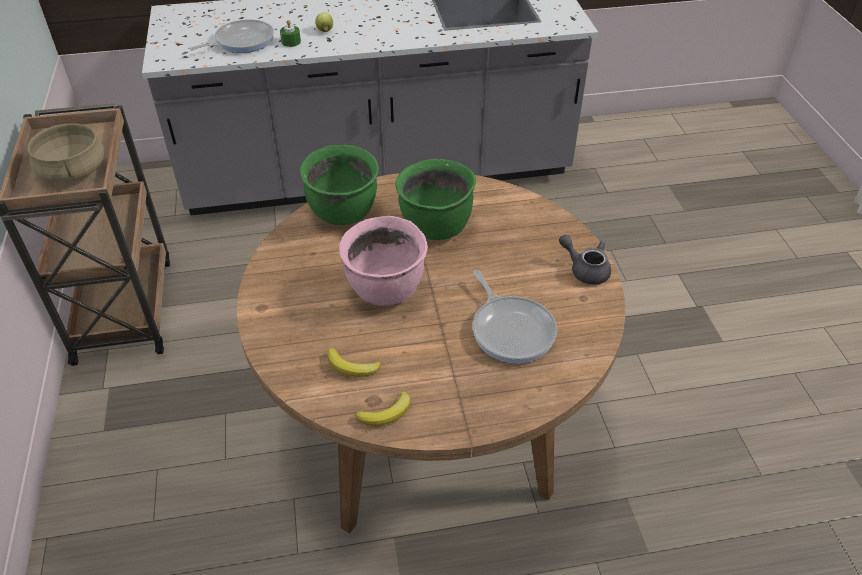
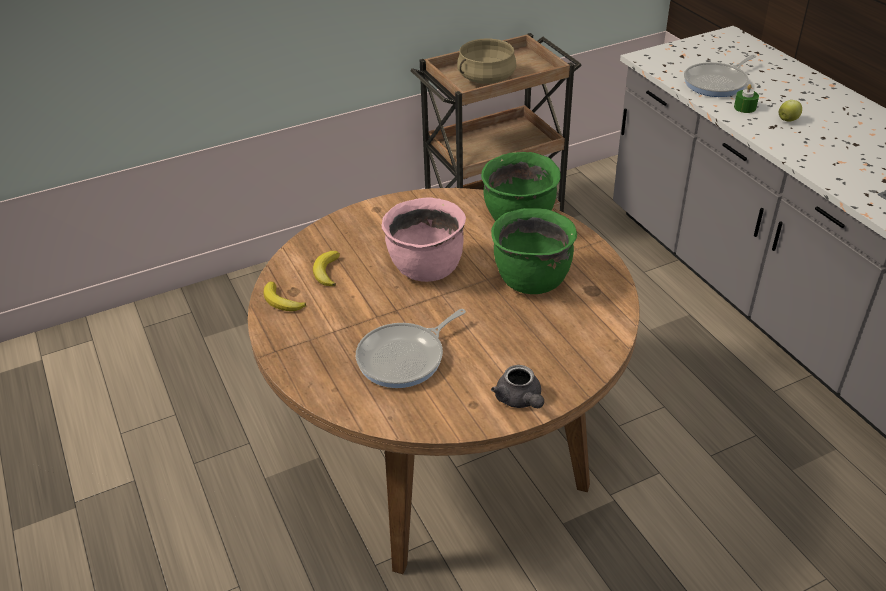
camera: 75 degrees right, 5 degrees down
frying pan [189,19,274,53] -> frying pan turned 105 degrees clockwise [684,55,756,97]
grey teapot [559,235,611,285] -> grey teapot turned 135 degrees clockwise [491,365,544,408]

